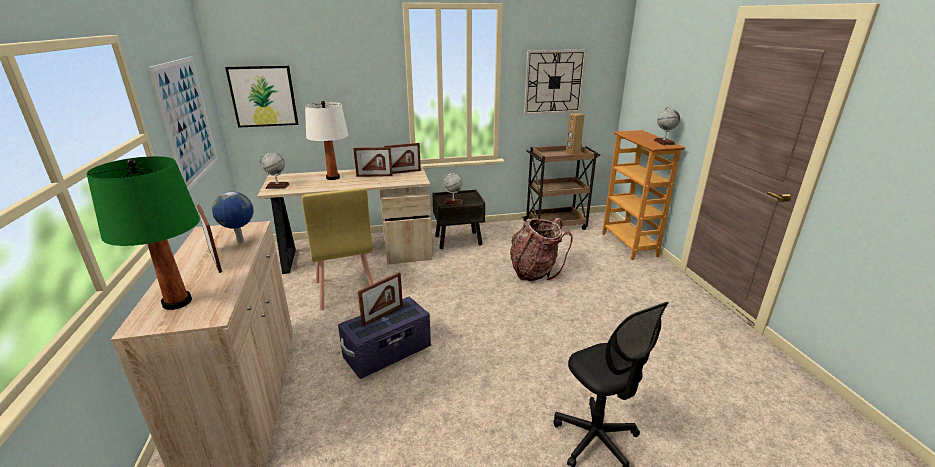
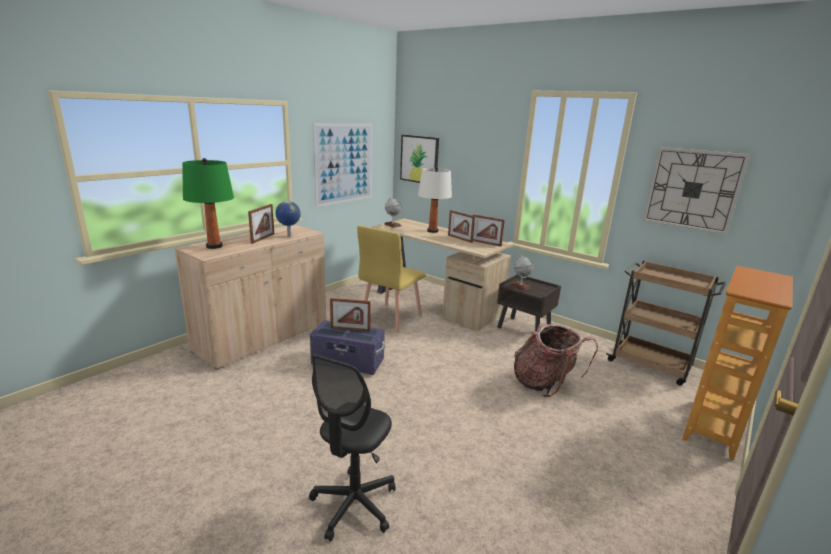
camera: 50 degrees right, 5 degrees down
brown speaker [566,113,584,155] -> none
globe [653,107,680,145] -> none

